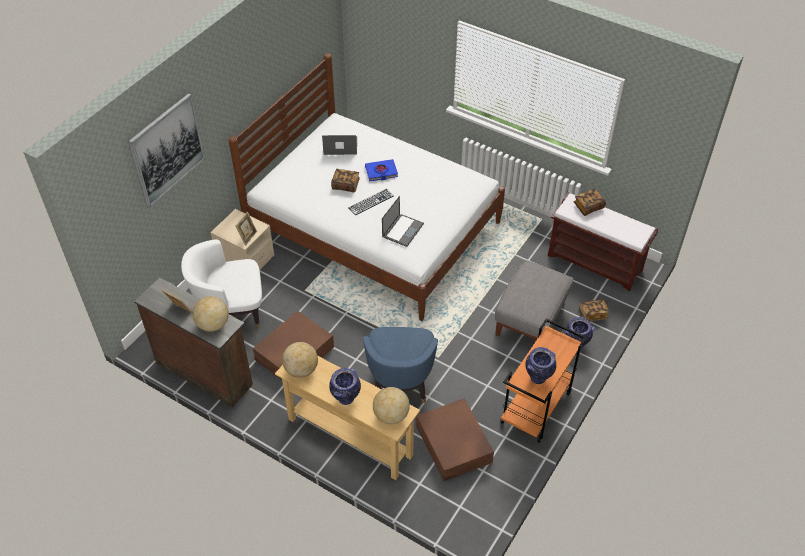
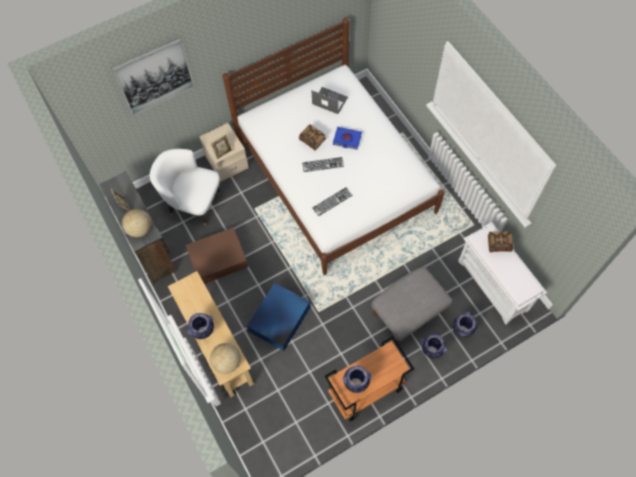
camera: 30 degrees right, 15 degrees up
globe [282,342,318,378] -> none
blue armchair [363,327,438,403] -> blue storage box [247,283,311,351]
laptop [382,196,424,247] -> keyboard [312,187,352,216]
brown storage box [416,398,494,481] -> none
brown bench [548,193,658,291] -> white bench [458,222,547,324]
book [579,299,610,321] -> vase [453,312,477,337]

